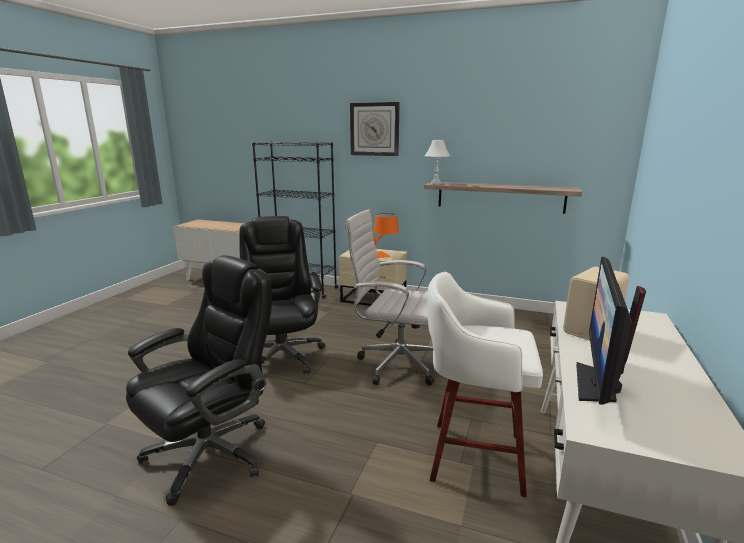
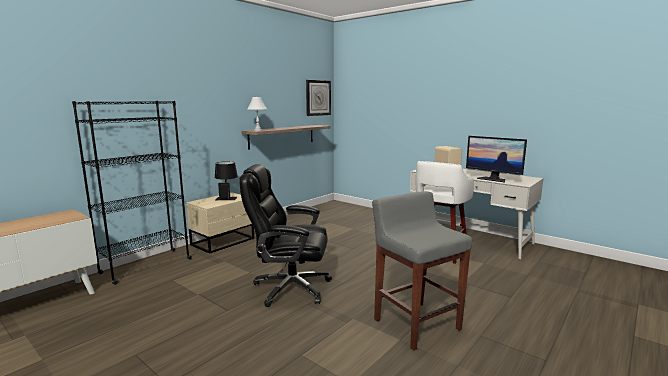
camera: 70 degrees left, 5 degrees down
black office chair [126,255,272,506] -> grey stool [372,191,472,350]
white office chair [345,209,435,386] -> none
wall clock [350,102,400,156] -> wall clock moved to [306,80,331,116]
orange table lamp [373,213,399,258] -> black table lamp [215,161,238,200]

